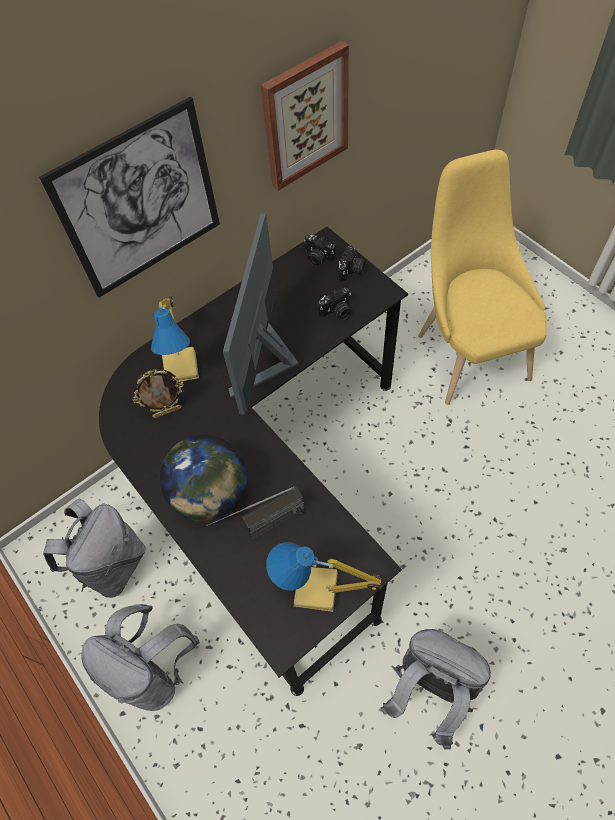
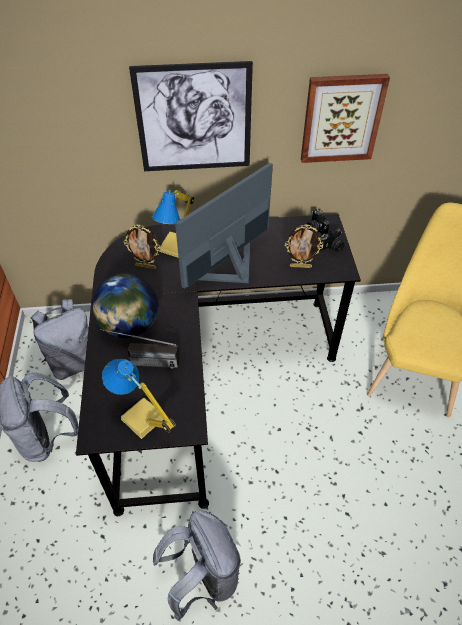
camera: 30 degrees right, 10 degrees down
camera [318,288,351,320] -> picture frame [285,224,323,268]

